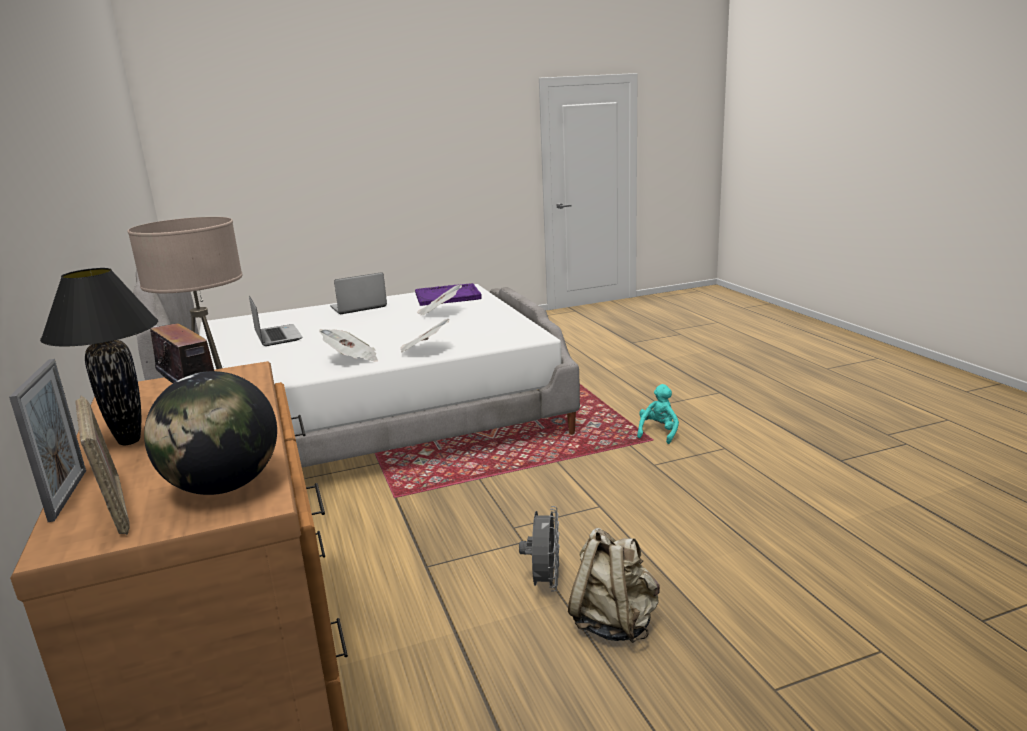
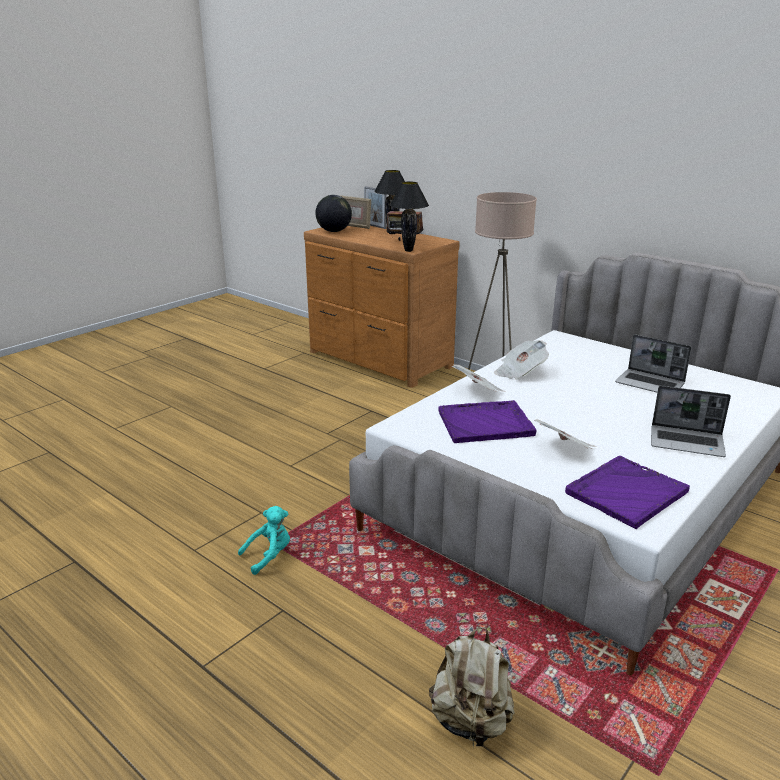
camera: 150 degrees right, 5 degrees up
laptop [330,272,387,314] -> laptop turned 75 degrees clockwise [651,386,731,457]
grey fan [519,506,560,591] -> none
beige backpack [568,528,660,643] -> beige backpack moved to [429,627,515,747]
turquoise plush toy [637,384,679,444] -> turquoise plush toy turned 120 degrees counterclockwise [238,506,290,575]
none -> black table lamp [390,182,429,252]
none -> purple tray [438,400,536,443]

